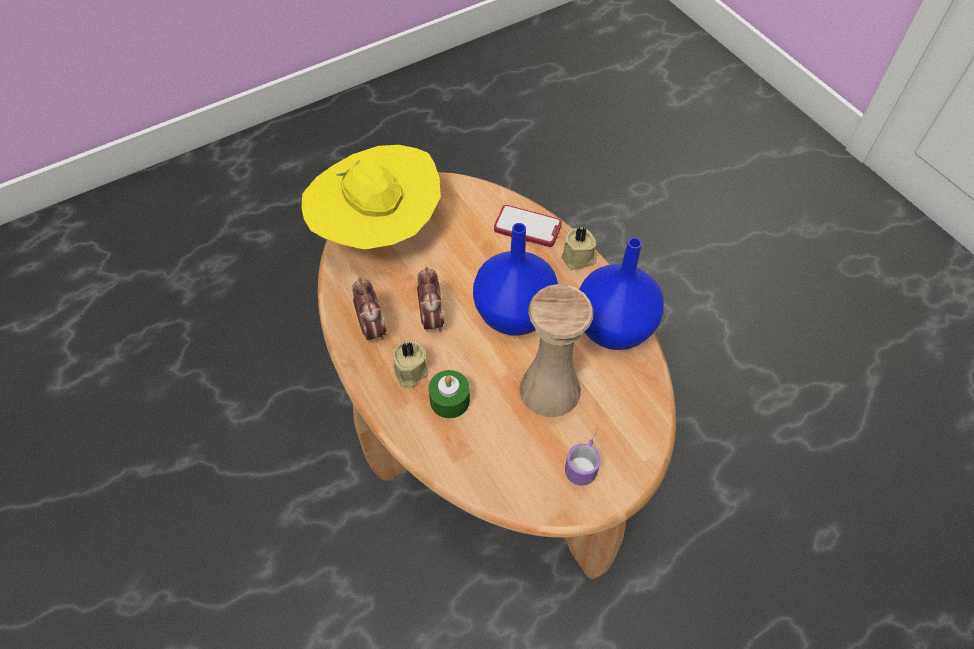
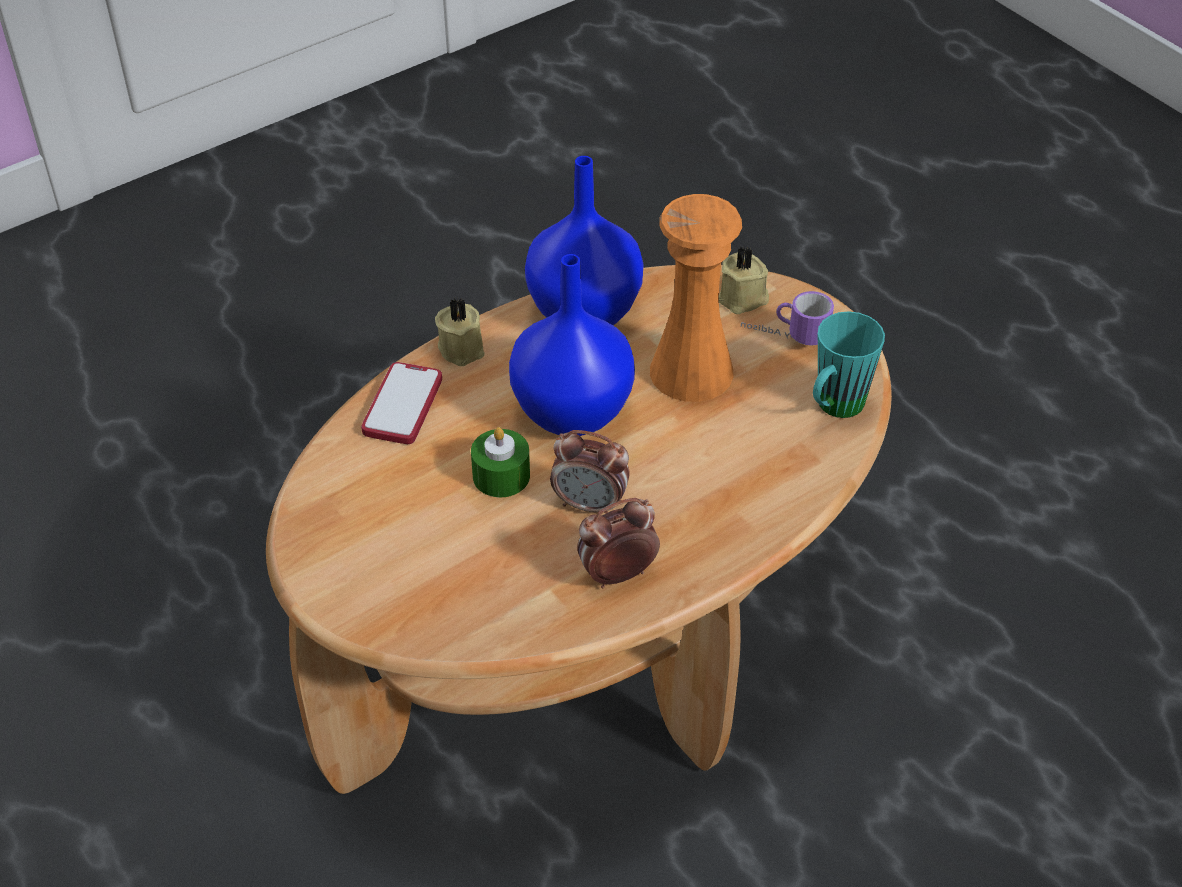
camera: 95 degrees left, 10 degrees down
yellow hat [301,145,441,250] -> none
beige candle [393,340,428,388] -> beige candle moved to [719,246,769,314]
alarm clock [417,267,444,332] -> alarm clock turned 150 degrees counterclockwise [550,430,630,514]
green candle [428,370,470,418] -> green candle moved to [471,427,530,497]
beige vase [519,284,594,417] -> orange vase [650,194,742,402]
none -> turquoise mug [813,311,885,418]

